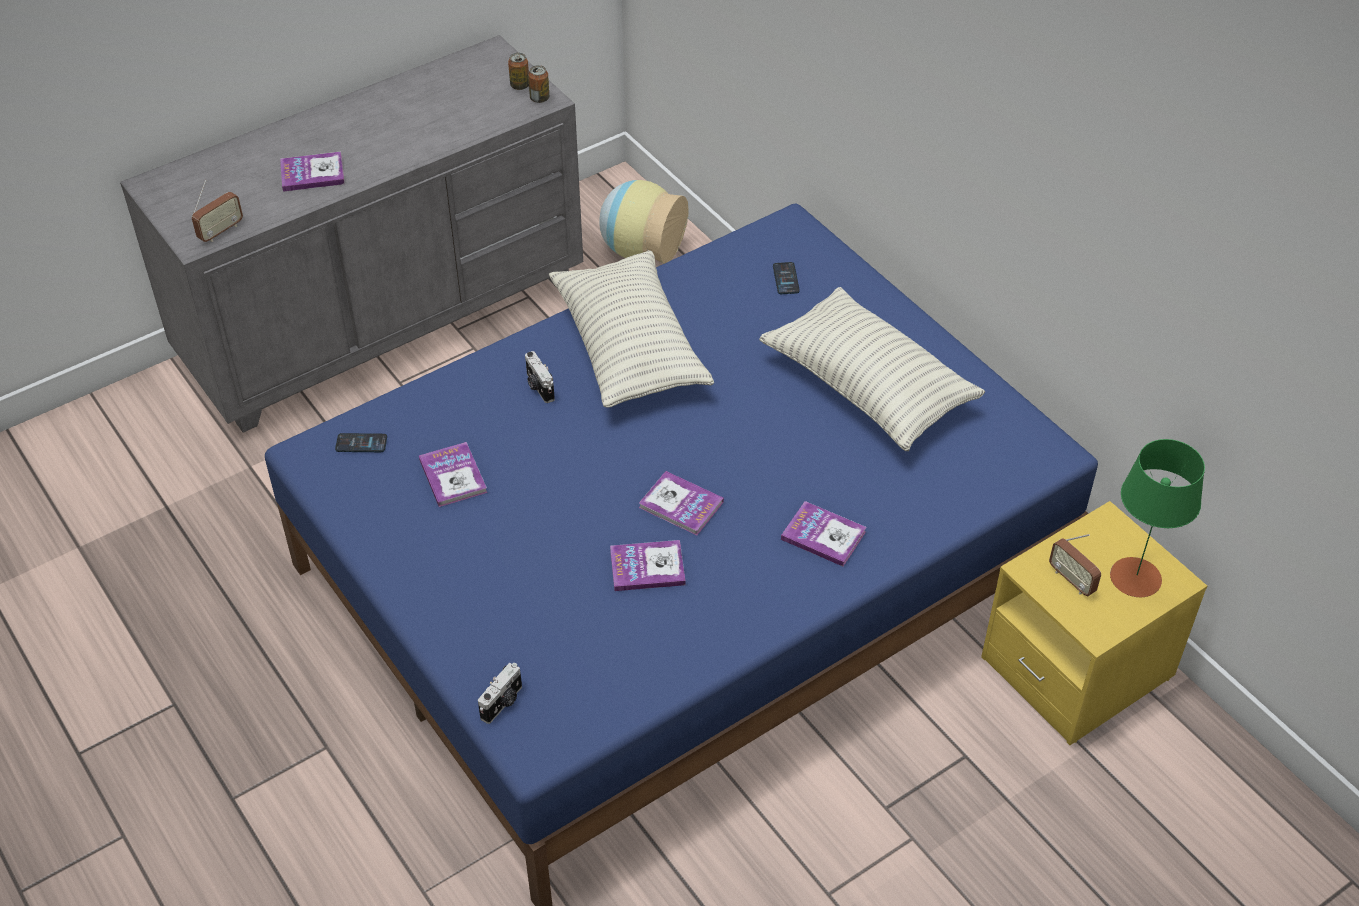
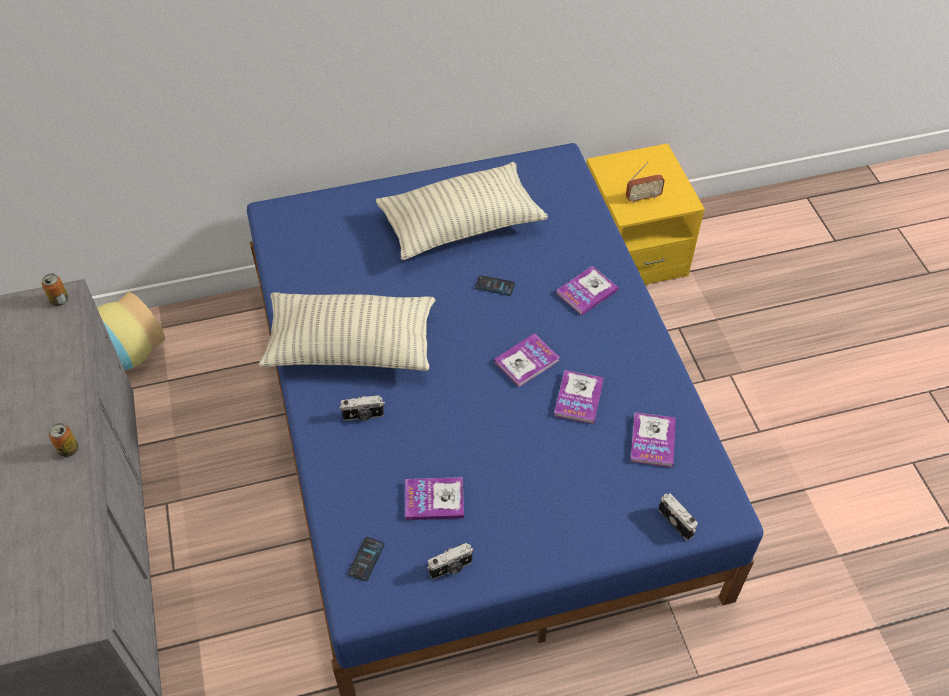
camera: 70 degrees left, 5 degrees up
radio [192,179,243,242] -> none
book [280,152,345,192] -> book moved to [630,412,676,467]
can [508,53,529,90] -> can moved to [49,423,79,457]
phone [773,262,800,294] -> phone moved to [475,275,515,296]
green table lamp [1110,439,1205,597] -> none
none -> camera [427,543,473,579]

